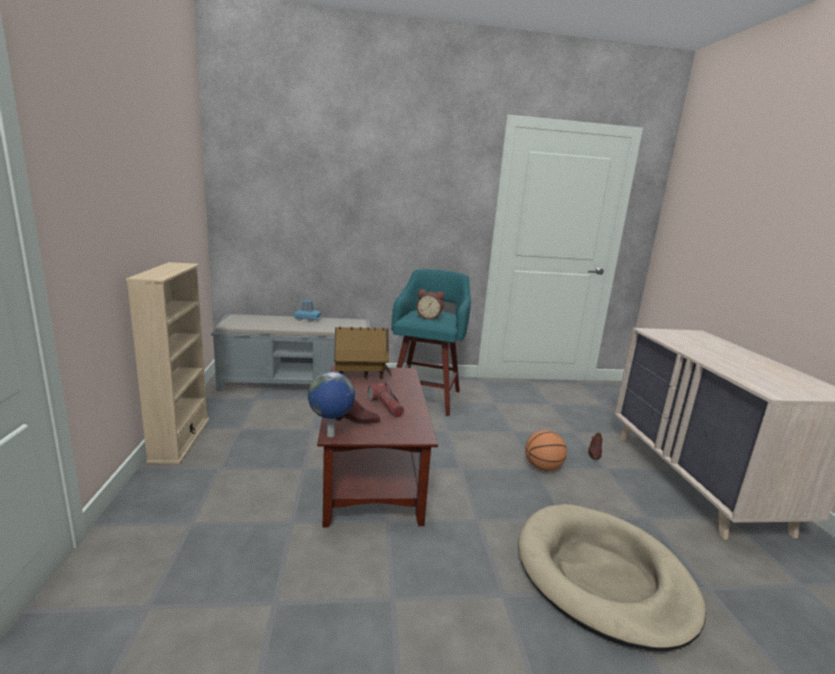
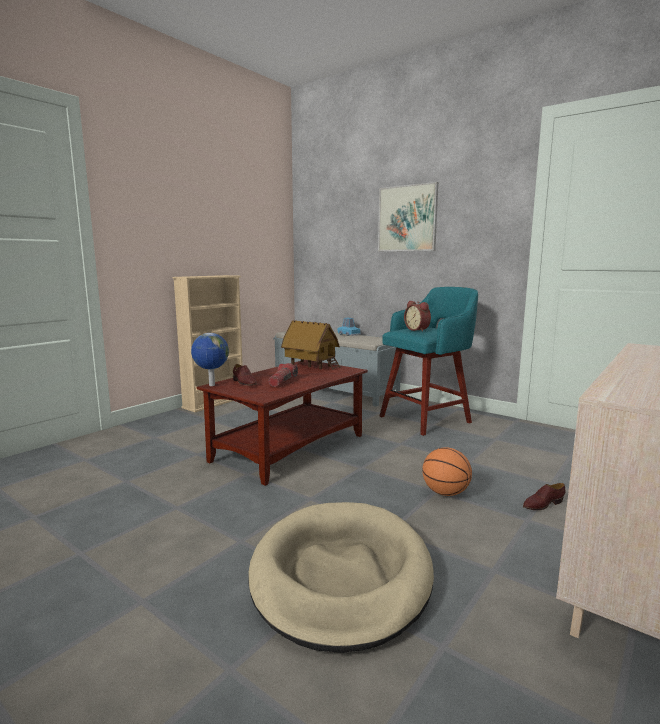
camera: 45 degrees right, 5 degrees down
none -> picture [378,182,438,251]

